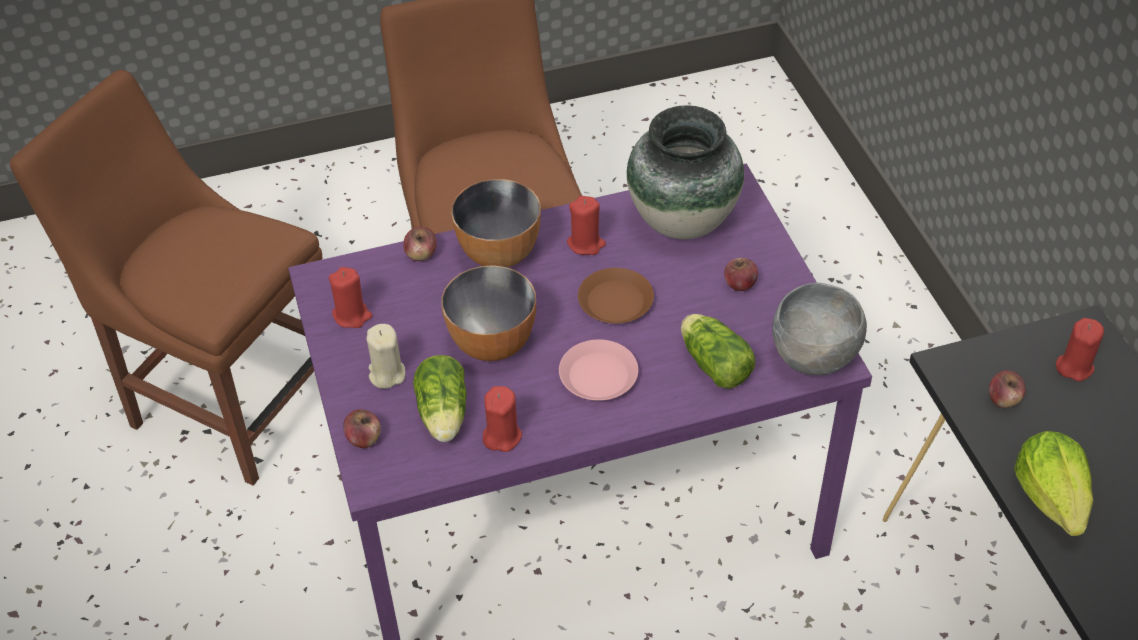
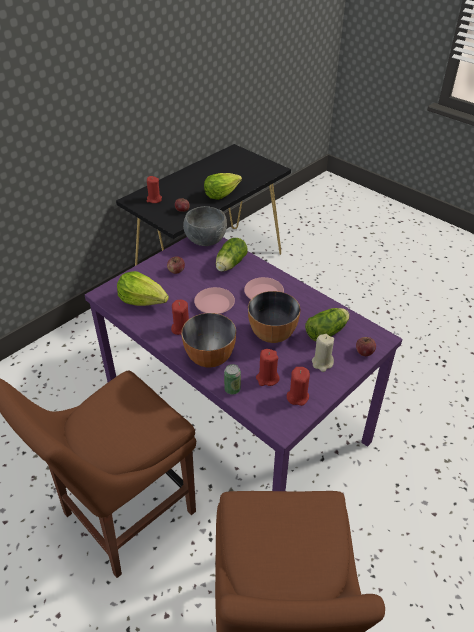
camera: 120 degrees left, 5 degrees down
apple [403,226,437,261] -> can [224,364,241,395]
red candle [483,386,522,452] -> red candle moved to [256,349,280,386]
brown plate [578,268,654,324] -> pink plate [194,287,235,314]
vase [627,105,744,239] -> lettuce [117,271,169,306]

